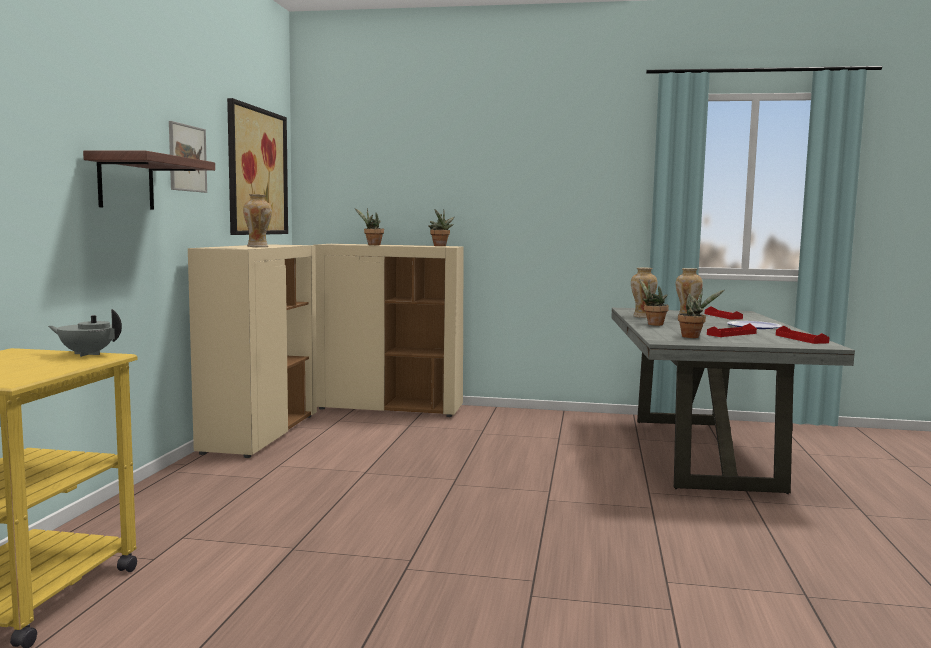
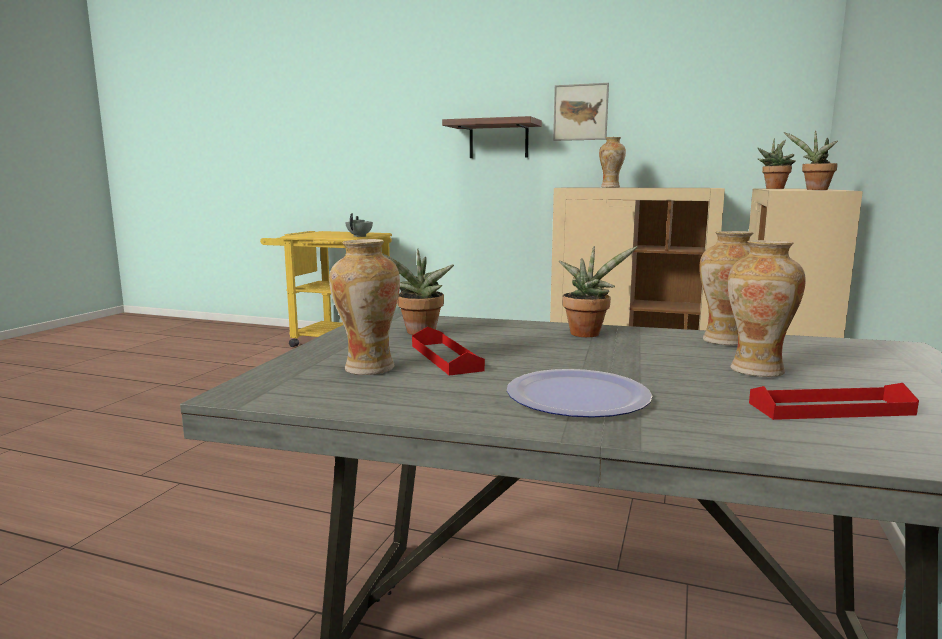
camera: 100 degrees right, 5 degrees up
picture [227,98,288,235] -> none
red tray [776,326,829,344] -> none
none -> vase [329,239,400,375]

